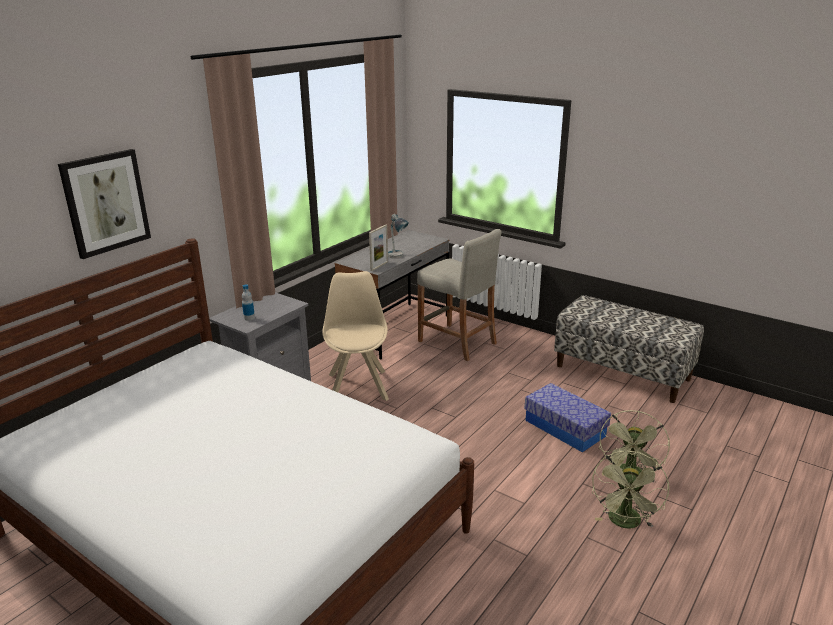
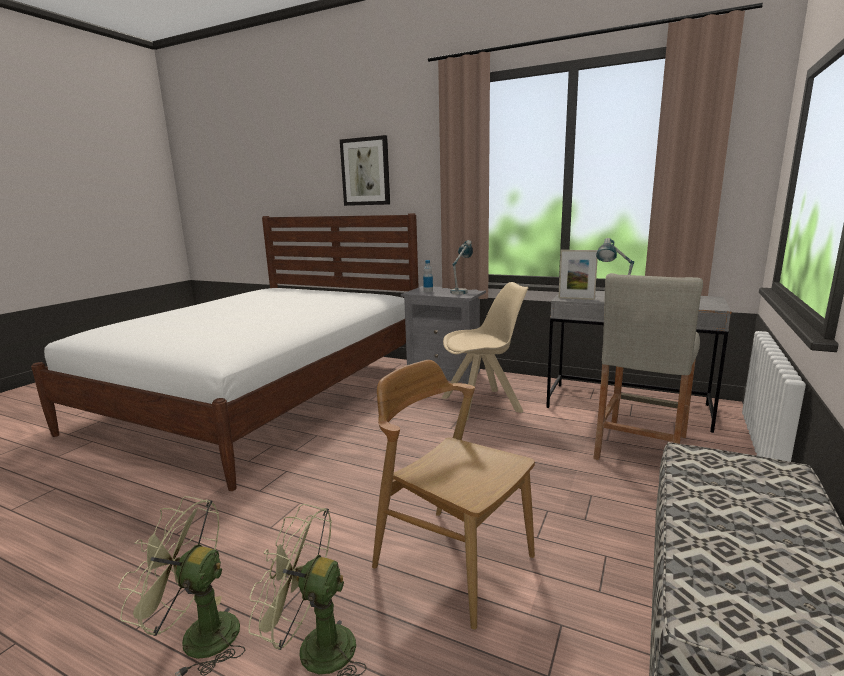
camera: 80 degrees right, 10 degrees down
storage box [524,383,611,452] -> brown chair [372,360,535,630]
none -> table lamp [451,240,473,294]

